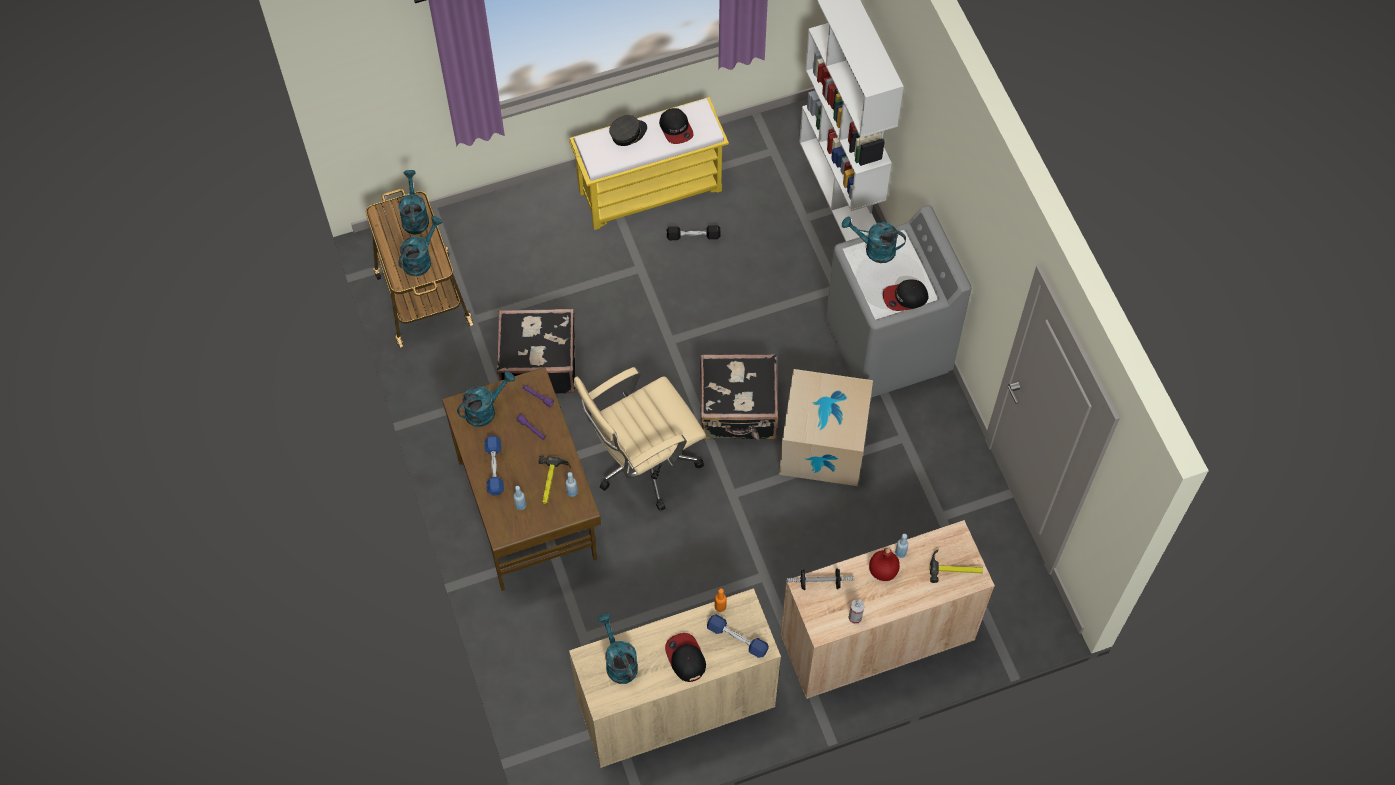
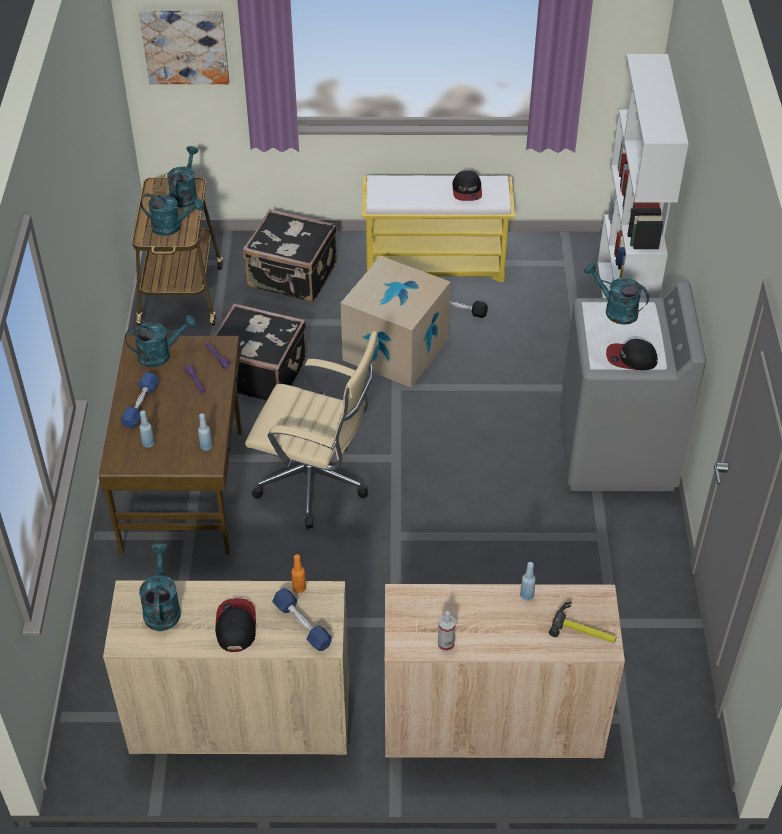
camera: 20 degrees right, 15 degrees down
turquoise watering can [398,216,443,276] -> turquoise watering can turned 45 degrees clockwise [140,194,204,236]
hammer [539,456,571,504] -> none
beige office chair [574,367,706,511] -> beige office chair turned 150 degrees counterclockwise [245,331,378,529]
grey cap [609,115,647,146] -> none
black suitcase [700,354,778,440] -> black suitcase moved to [243,209,337,302]
cardboard box [779,369,873,486] -> cardboard box moved to [341,256,450,388]
dumbbell [787,568,854,590] -> none
red bottle [869,548,900,581] -> none
none -> picture [139,11,229,84]

